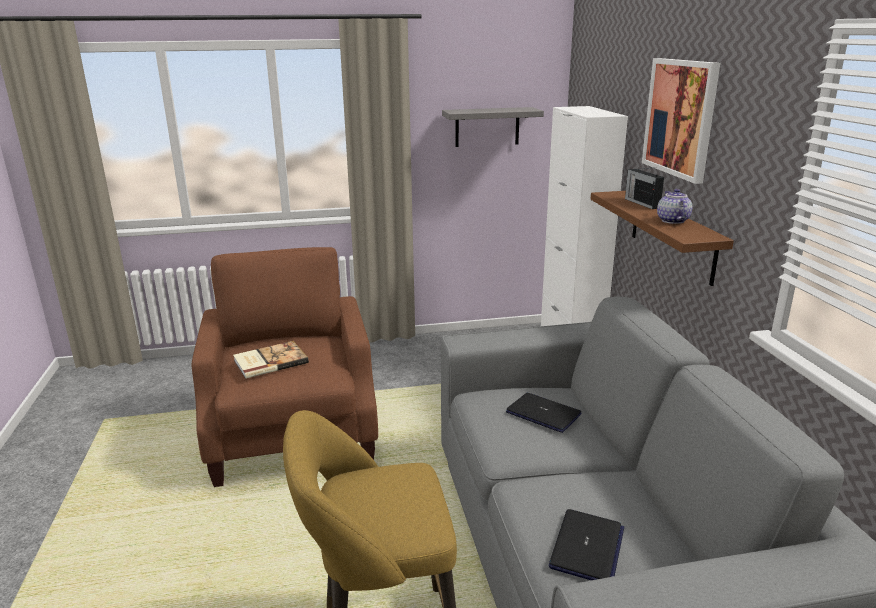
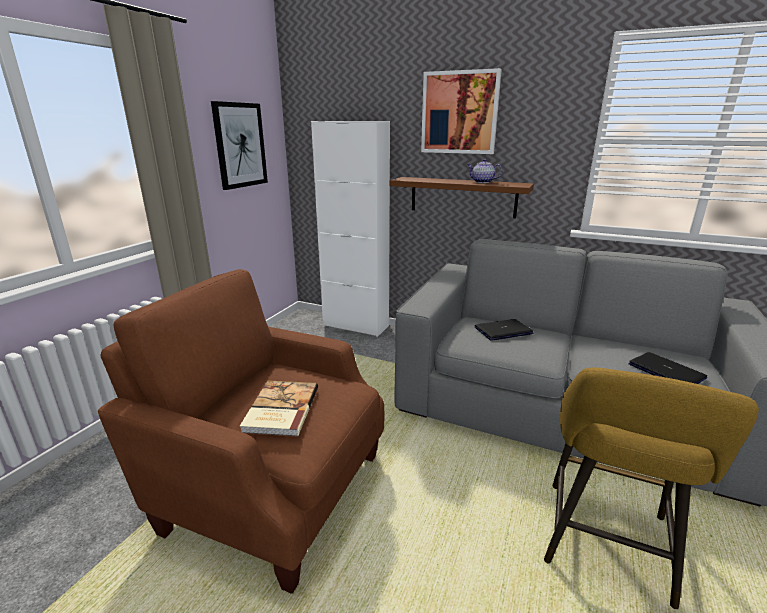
camera: 55 degrees left, 0 degrees up
grey shelf [442,107,544,147] -> picture [211,101,268,190]
radio [625,167,664,209] -> none

